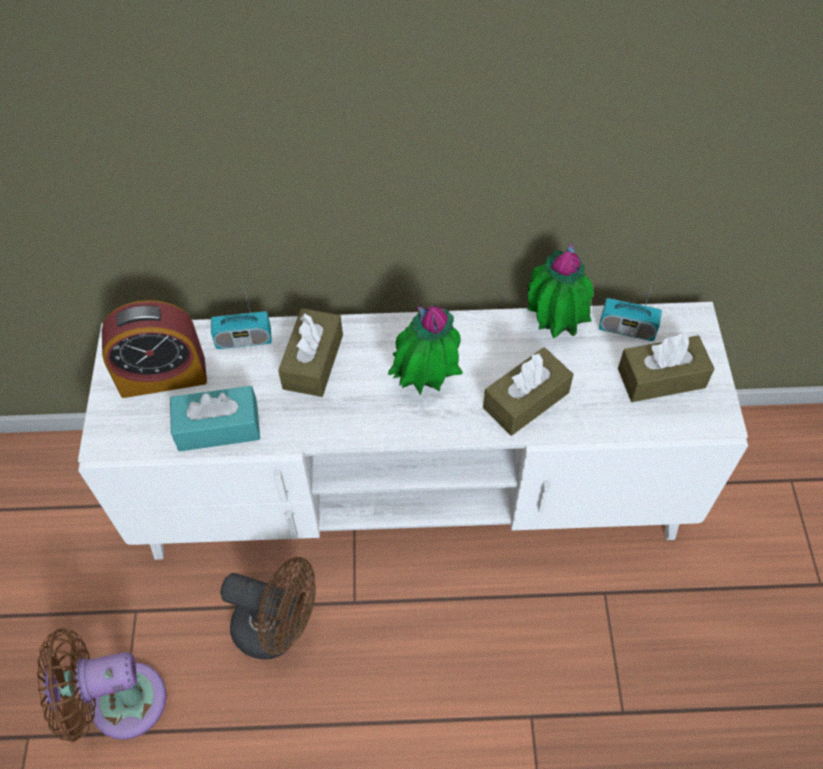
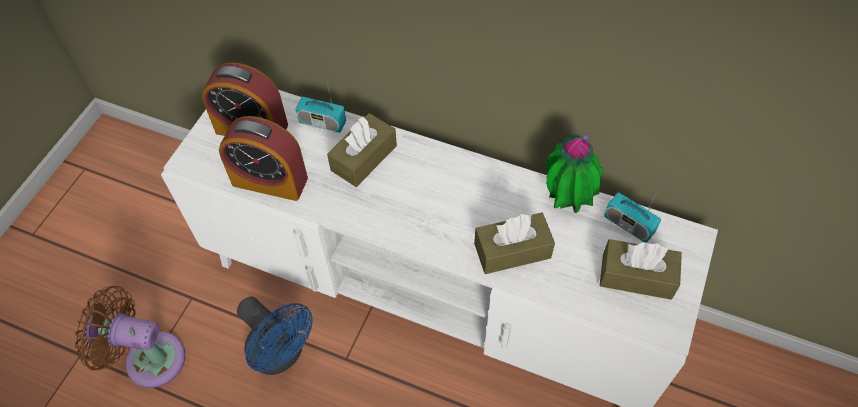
camera: 25 degrees right, 0 degrees up
turquoise tissue box [170,386,260,451] -> alarm clock [219,116,308,201]
brown fan [220,557,316,659] -> blue fan [237,296,313,375]
potted plant [388,306,463,395] -> none

